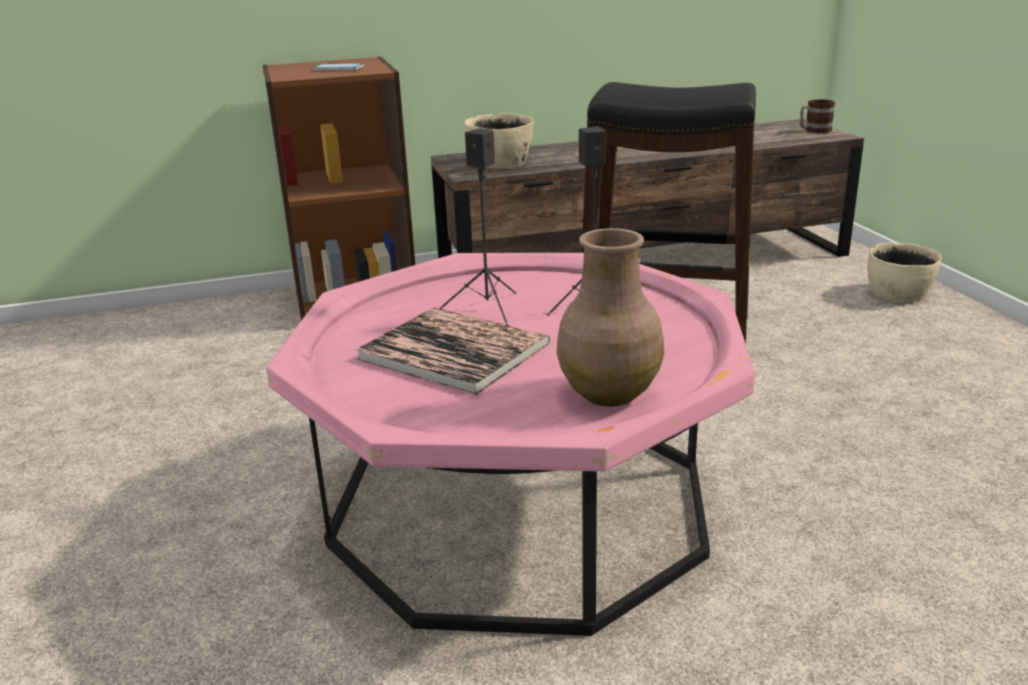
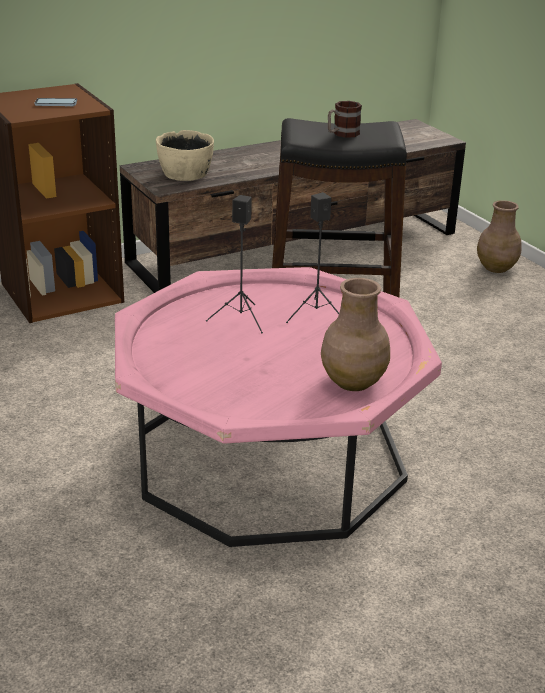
camera: 15 degrees left, 5 degrees up
book [356,308,550,395] -> none
mug [800,99,835,133] -> mug moved to [328,101,362,138]
beige bowl [867,242,942,303] -> brown vase [477,200,522,273]

